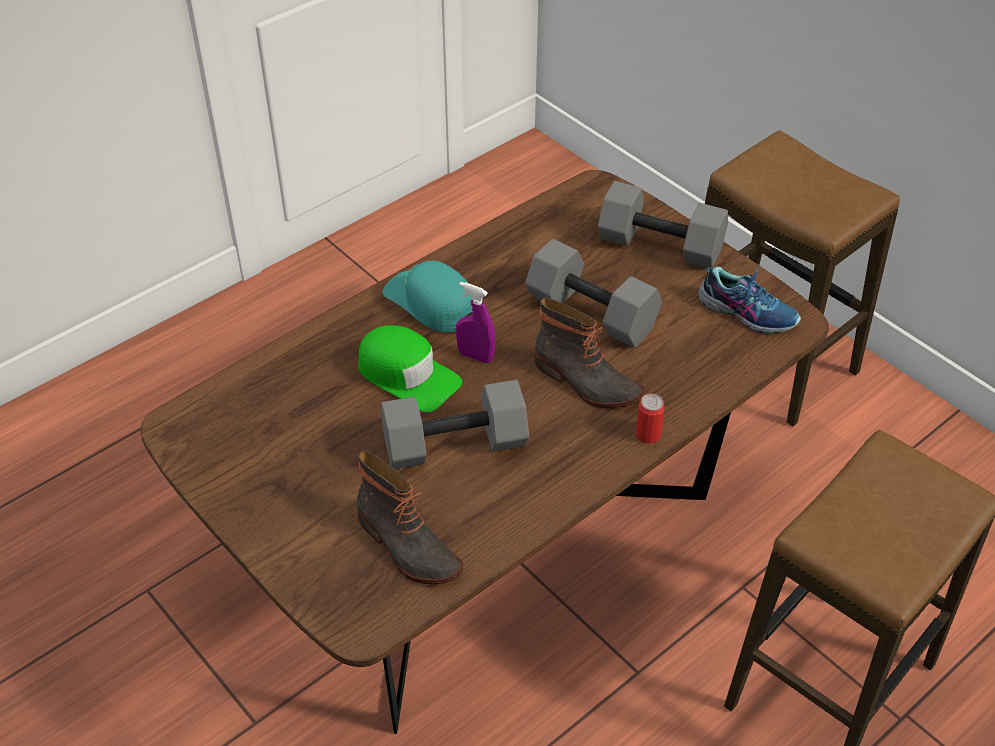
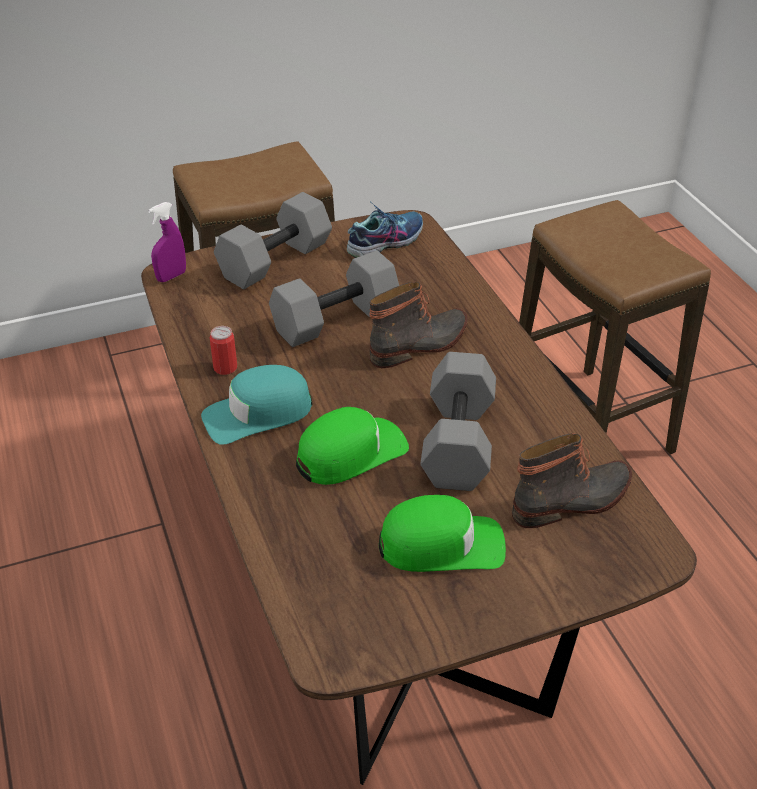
camera: 70 degrees left, 5 degrees down
purple spray bottle [456,282,495,363] -> purple spray bottle moved to [148,202,186,282]
can [635,394,665,444] -> can moved to [210,326,237,375]
none -> green cap [379,495,506,572]

